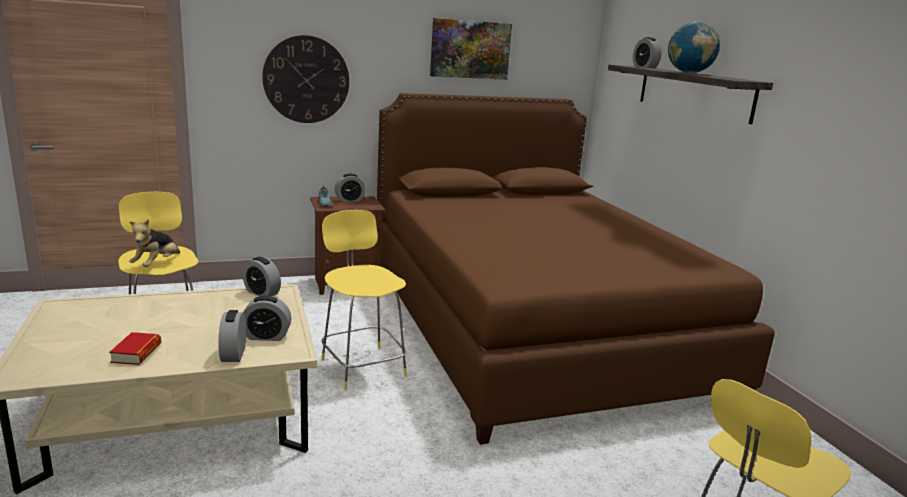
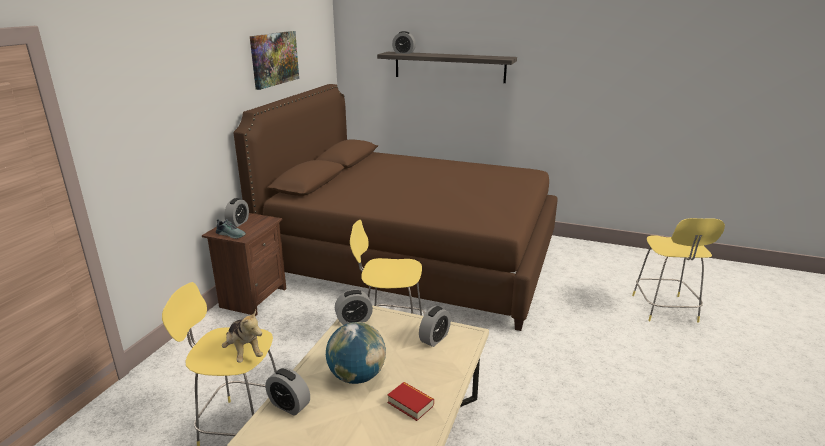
camera: 50 degrees left, 5 degrees up
alarm clock [218,310,246,362] -> alarm clock moved to [265,368,310,416]
wall clock [262,35,349,123] -> none
globe [668,22,720,73] -> globe moved to [326,322,386,384]

